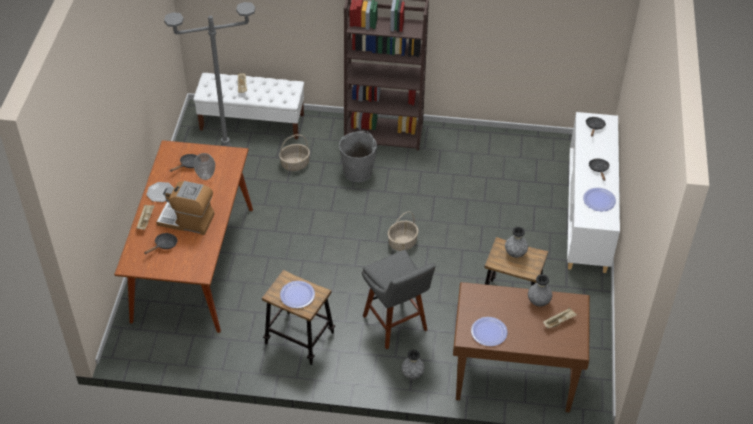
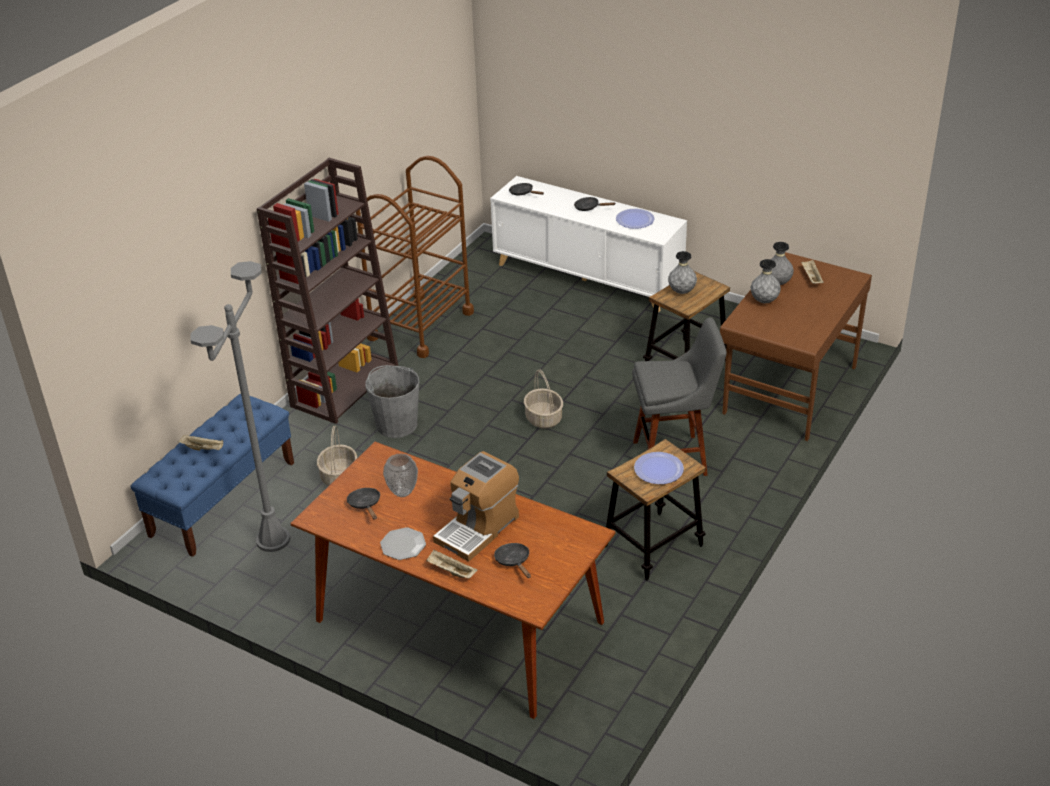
camera: 65 degrees left, 10 degrees down
white bench [193,73,304,140] -> blue bench [131,394,294,557]
grey vase [401,349,425,380] -> grey vase moved to [751,259,781,303]
plate [471,317,508,346] -> none
none -> brown cart [356,156,474,358]

